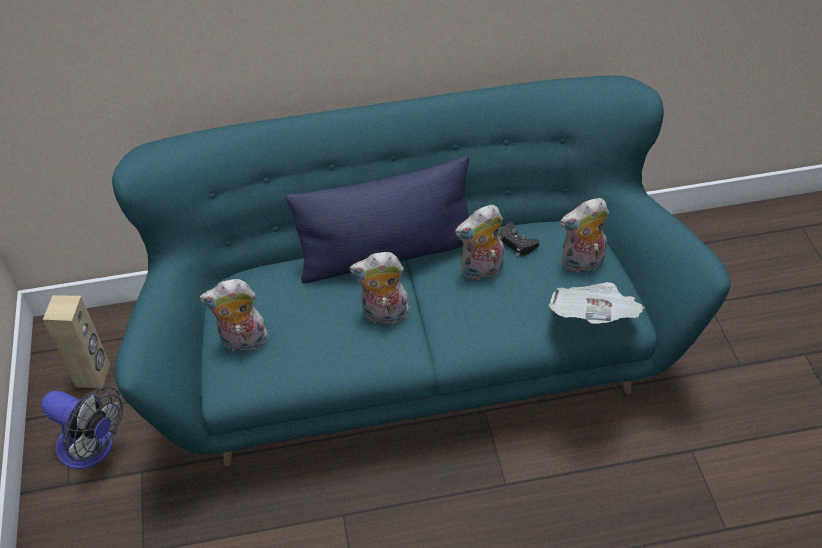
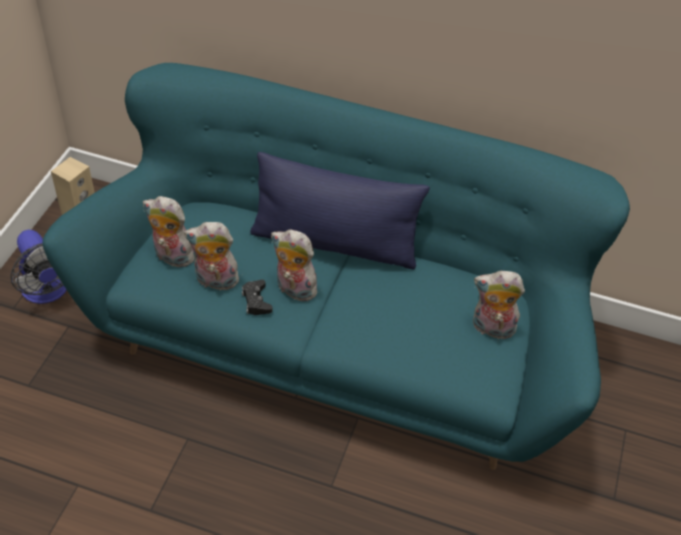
camera: 25 degrees right, 0 degrees up
plush toy [455,205,504,281] -> plush toy moved to [184,222,241,291]
black game controller [499,222,539,257] -> black game controller moved to [242,280,273,315]
newspaper [549,282,645,324] -> none

